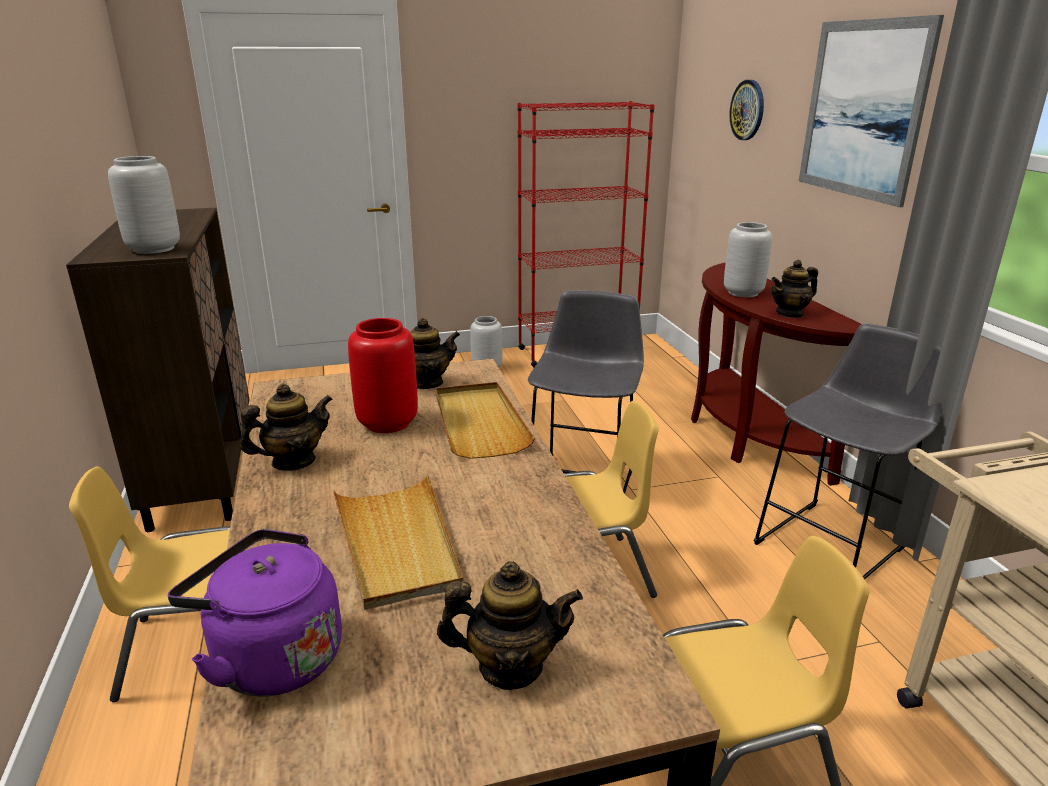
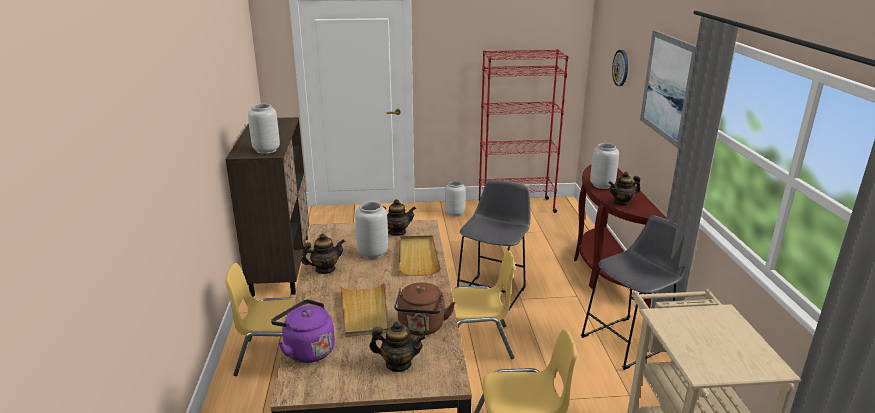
camera: 10 degrees right, 0 degrees up
red vase [348,318,418,433] -> grey vase [355,202,388,259]
none -> brown kettle [394,282,455,336]

